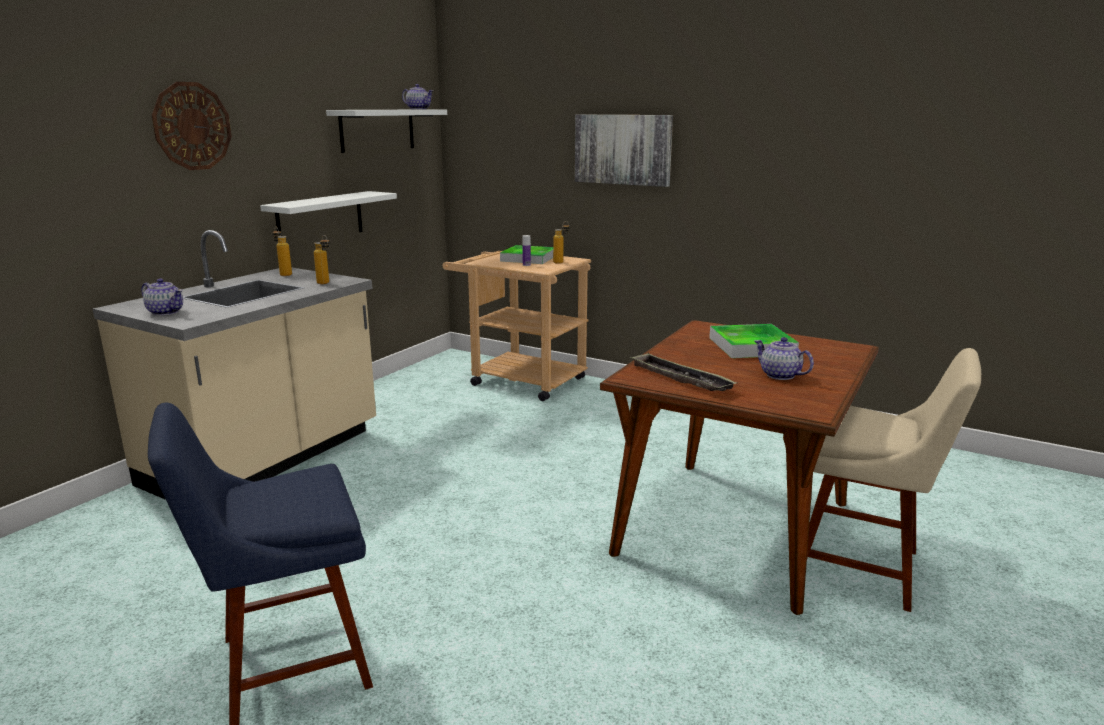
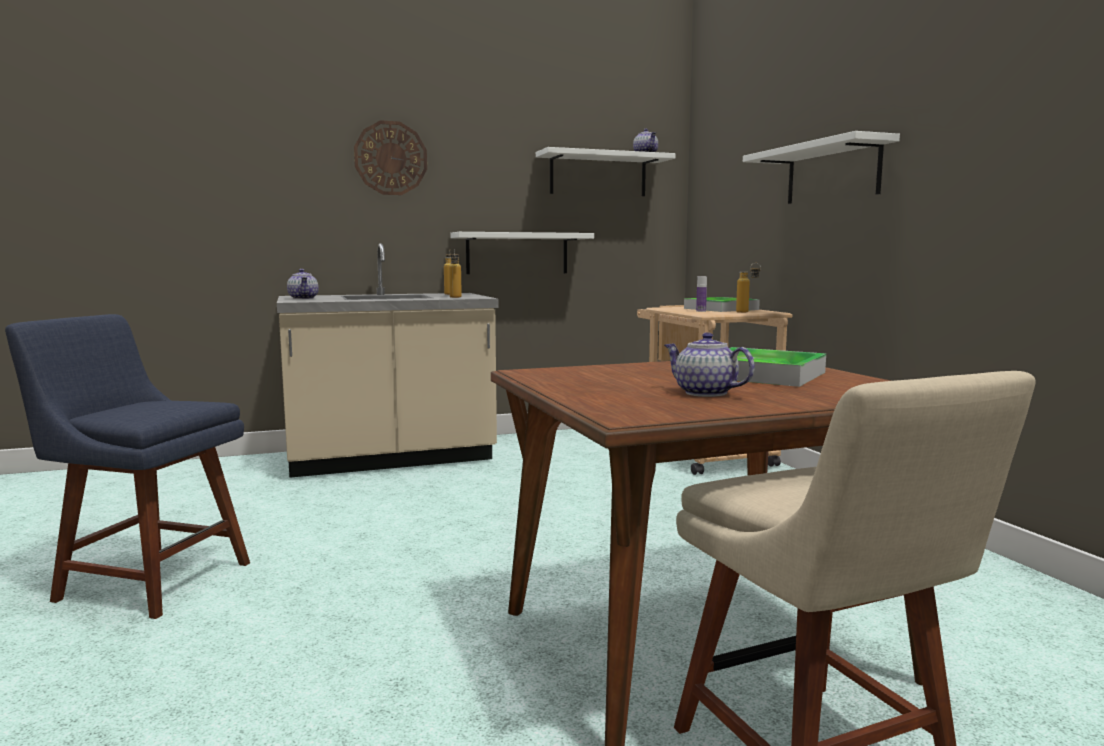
camera: 40 degrees right, 10 degrees down
picture [575,115,673,187] -> white shelf [743,131,900,204]
tray [630,353,738,391] -> none
teapot [754,337,814,380] -> teapot turned 45 degrees counterclockwise [664,332,755,397]

